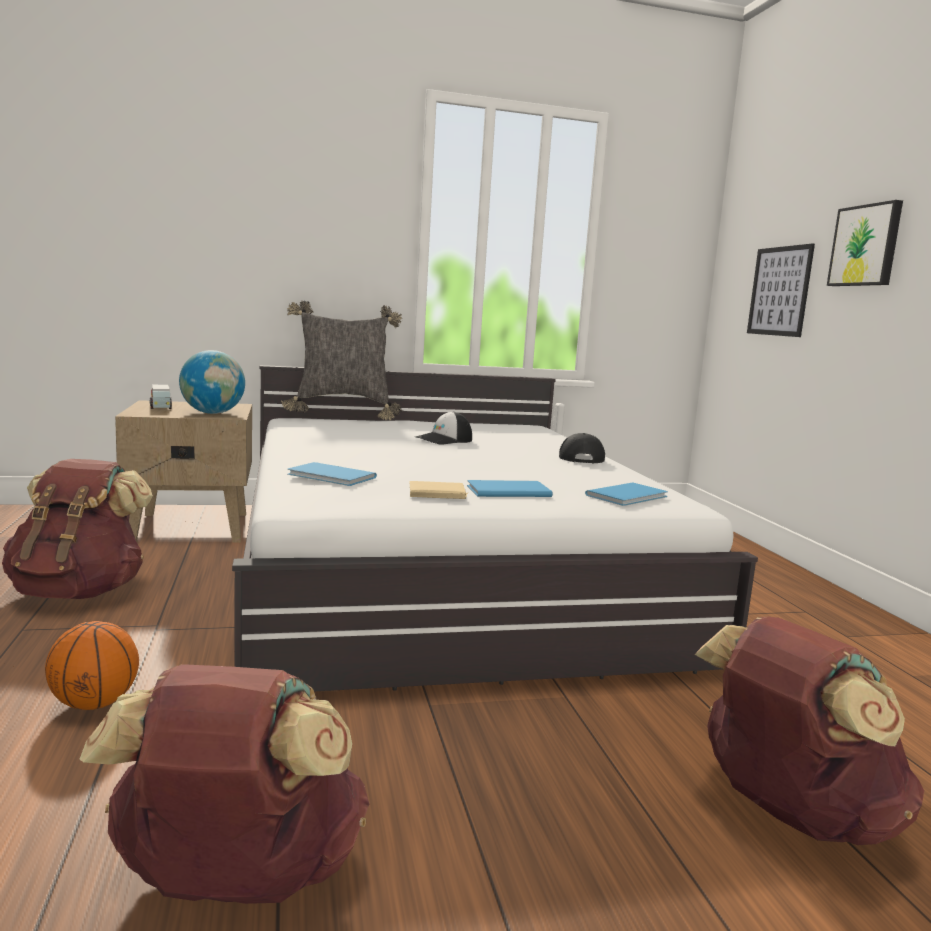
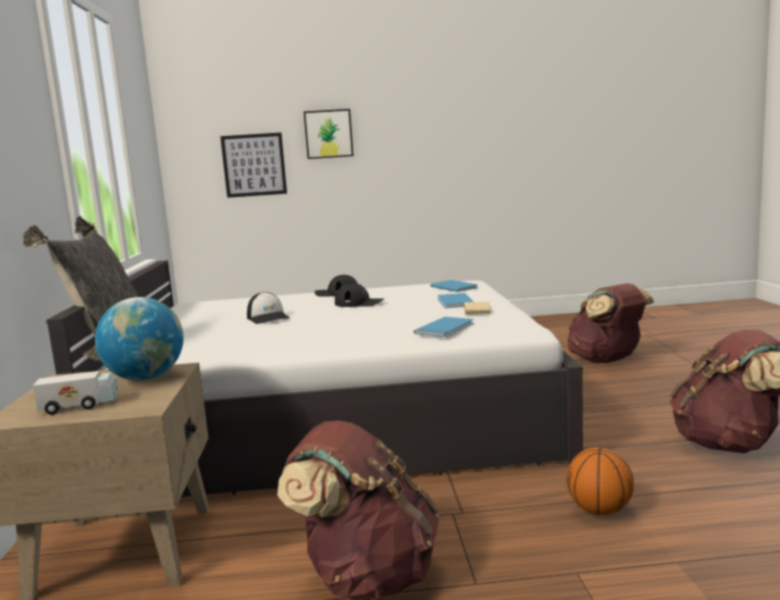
camera: 80 degrees left, 0 degrees up
none -> black cap [335,283,384,307]

